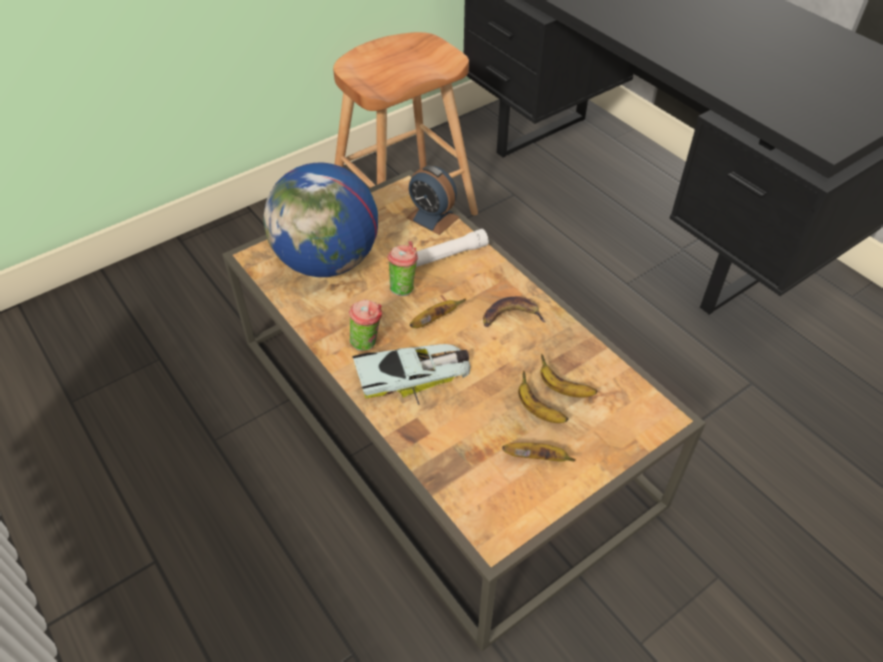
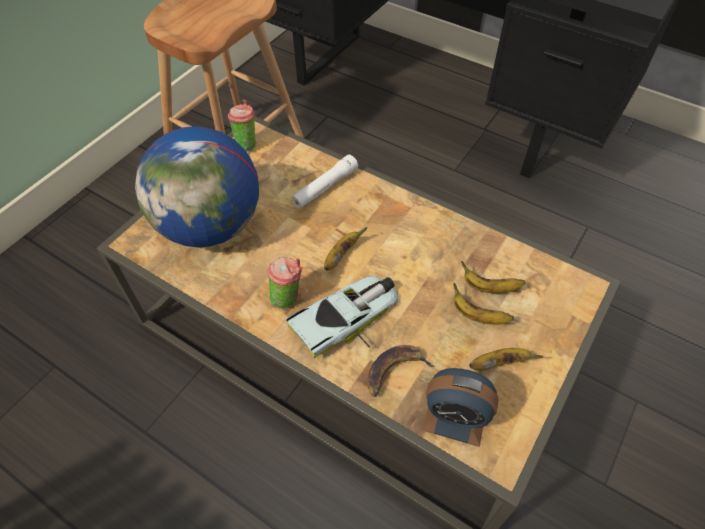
camera: 20 degrees left, 5 degrees up
cup [387,241,418,296] -> cup moved to [228,100,256,152]
alarm clock [406,165,460,235] -> alarm clock moved to [422,368,499,447]
banana [483,296,546,327] -> banana moved to [367,345,435,397]

